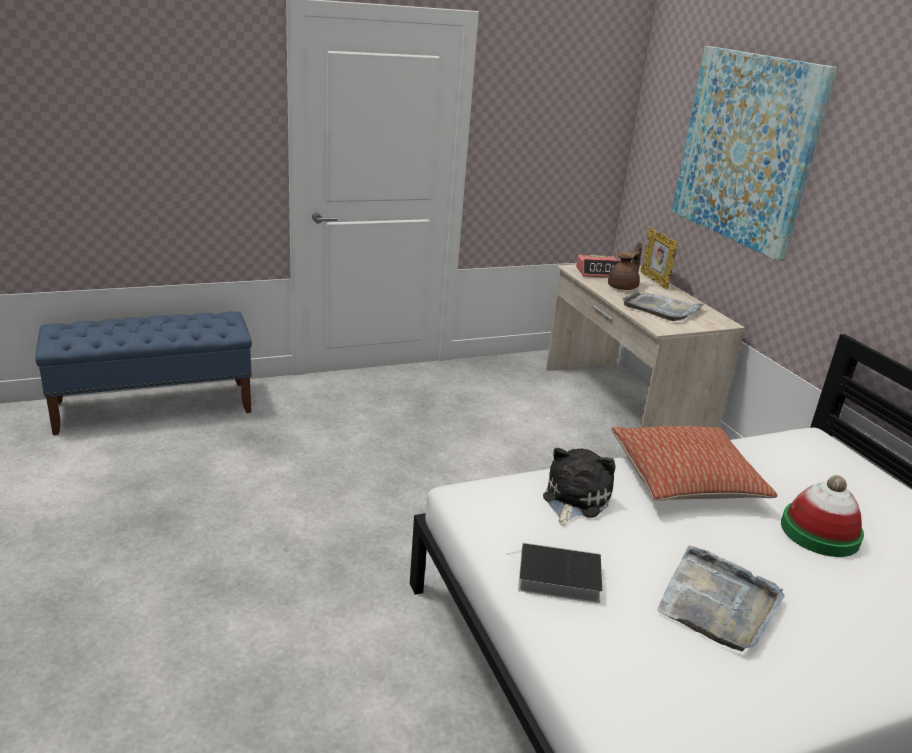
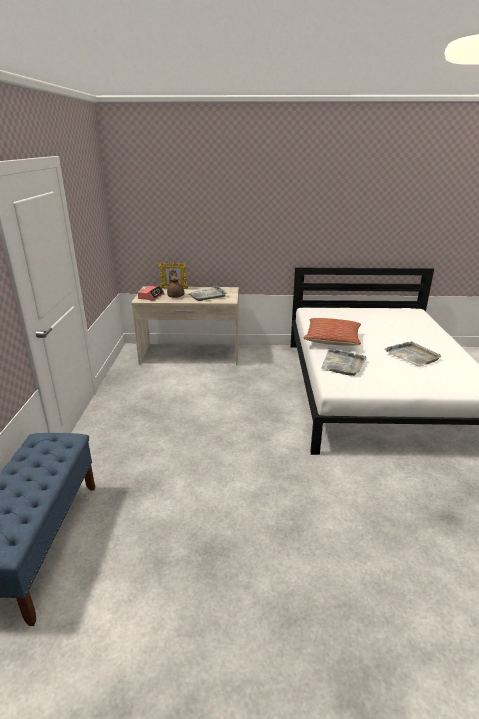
camera: 65 degrees left, 0 degrees up
book [506,543,602,603] -> none
plush toy [543,448,615,526] -> grey tray [321,349,367,376]
picture [672,46,837,261] -> none
hat [781,475,864,557] -> none

